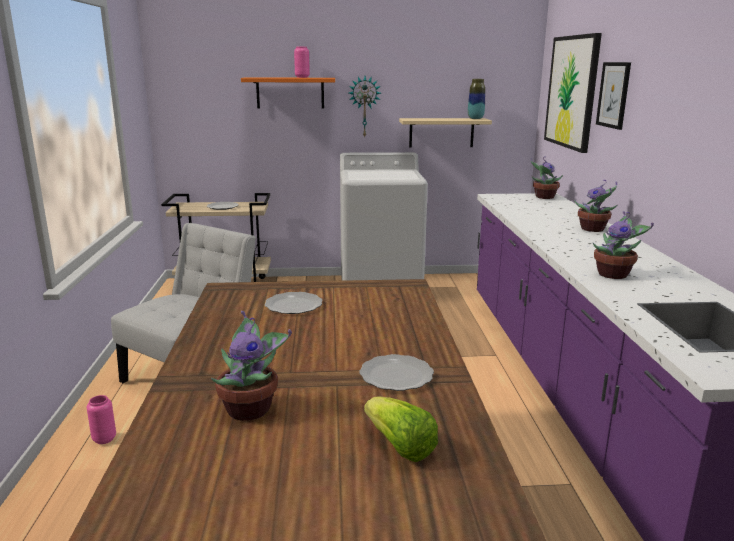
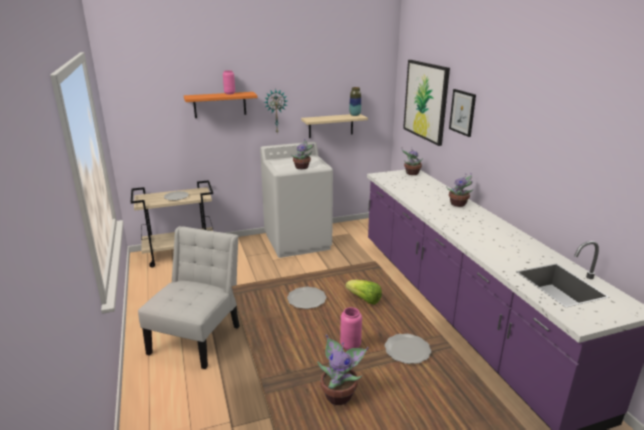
camera: 15 degrees left, 5 degrees up
pink vase [87,395,116,444] -> pink vase moved to [340,307,362,350]
lettuce [364,397,438,462] -> lettuce moved to [345,280,382,305]
potted plant [593,211,654,279] -> potted plant moved to [291,139,314,169]

